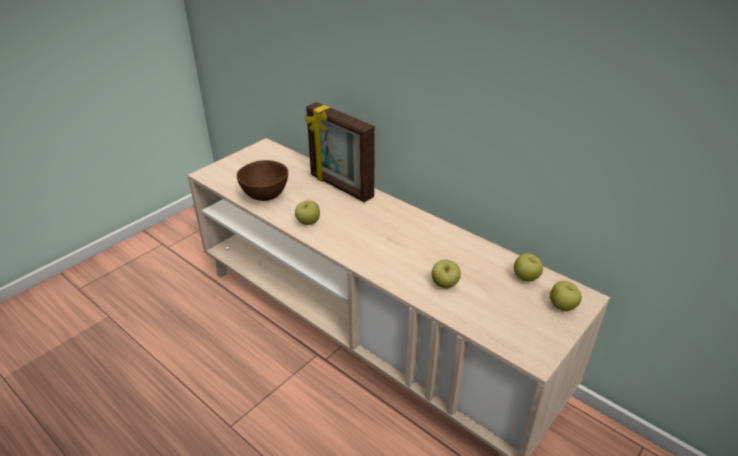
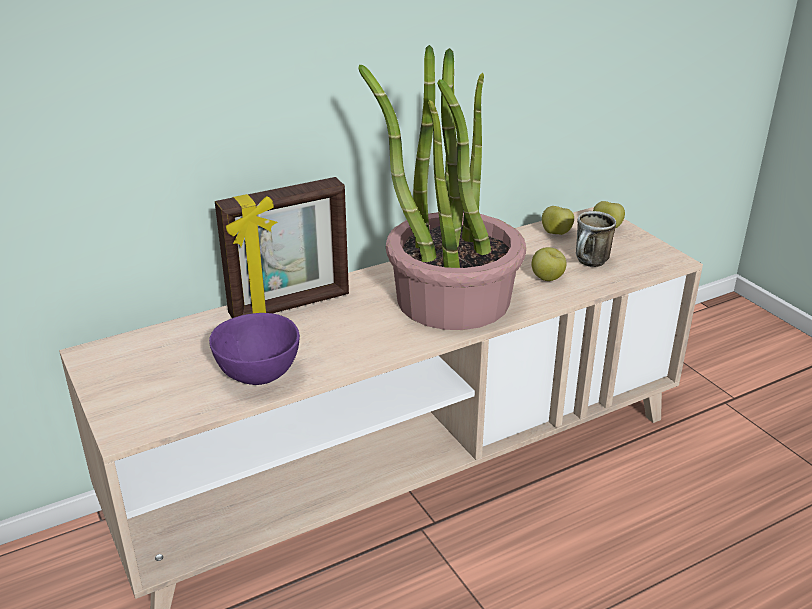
camera: 70 degrees left, 5 degrees down
brown bowl [236,160,288,201] -> purple bowl [209,313,300,385]
apple [295,200,320,225] -> none
none -> potted plant [359,45,526,330]
none -> mug [576,211,616,267]

